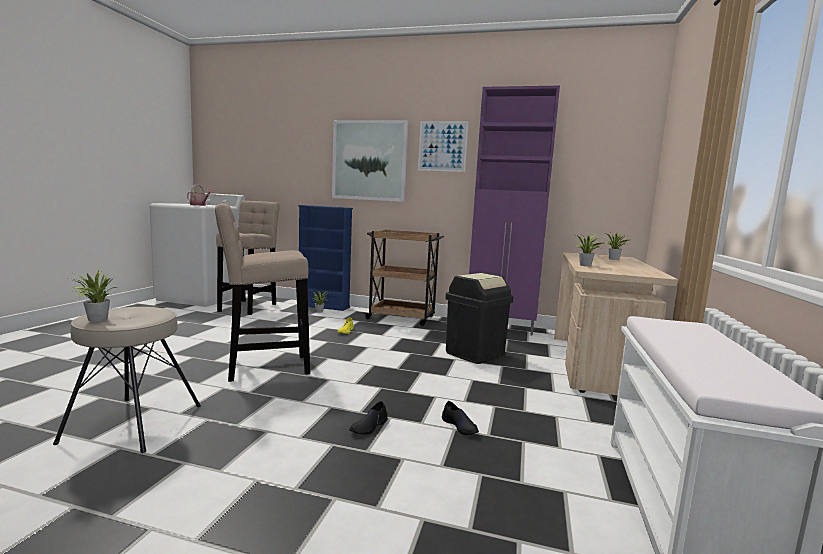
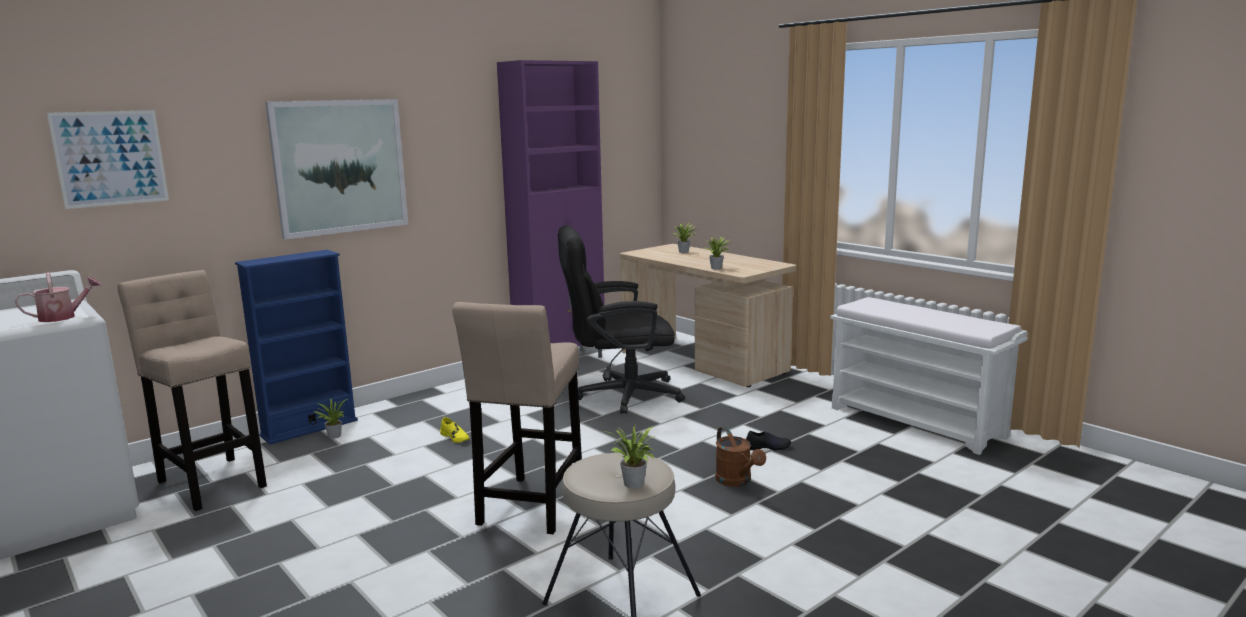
camera: 55 degrees left, 5 degrees up
black shoe [349,401,387,435] -> brown watering can [715,427,766,487]
brown cart [363,229,444,326] -> none
picture [418,121,469,172] -> picture moved to [47,110,169,209]
black trash can [445,273,514,364] -> black office chair [558,225,685,414]

